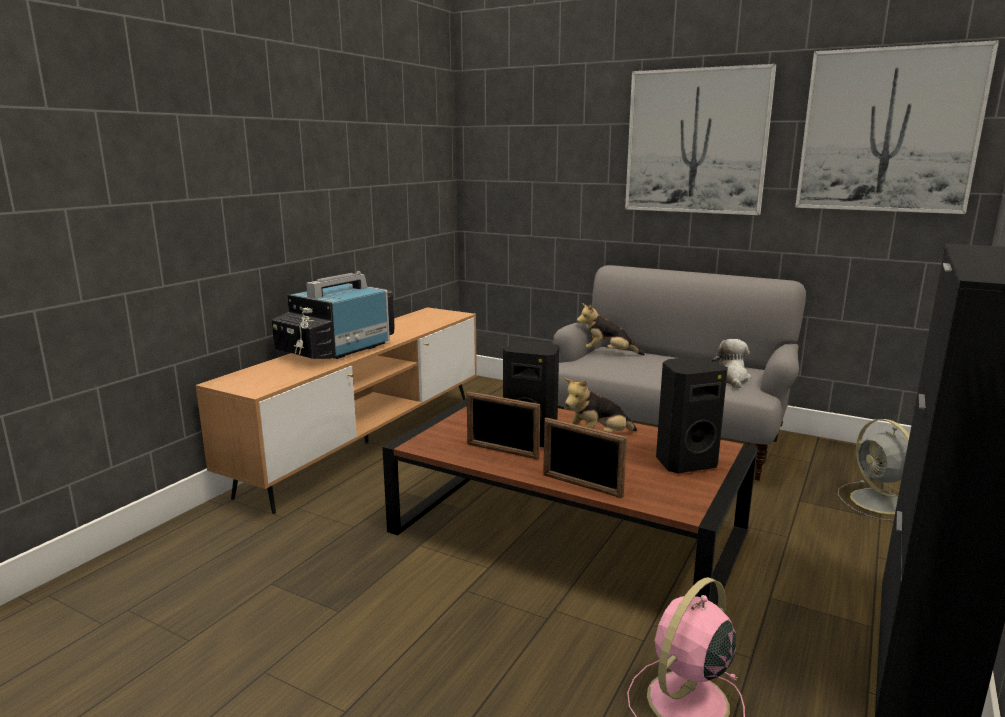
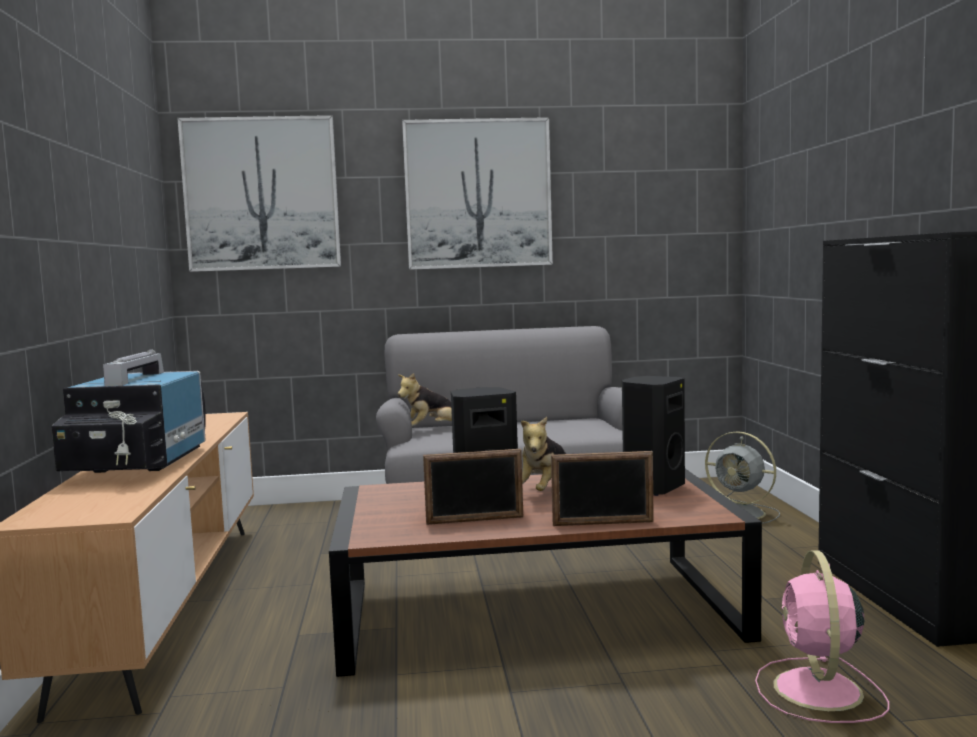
camera: 35 degrees left, 10 degrees down
plush toy [712,339,751,389] -> none
picture [795,40,999,214] -> picture moved to [177,115,341,272]

